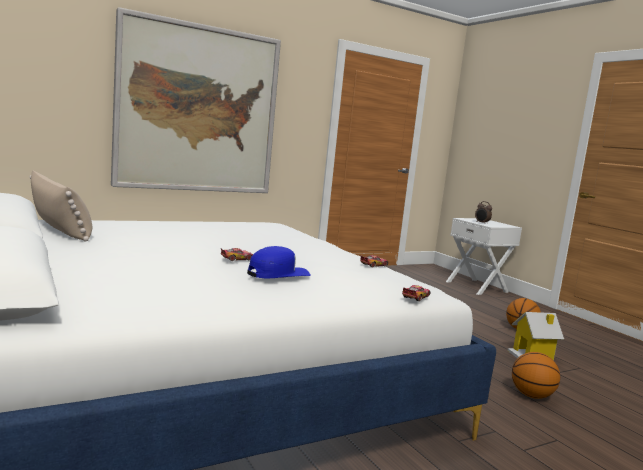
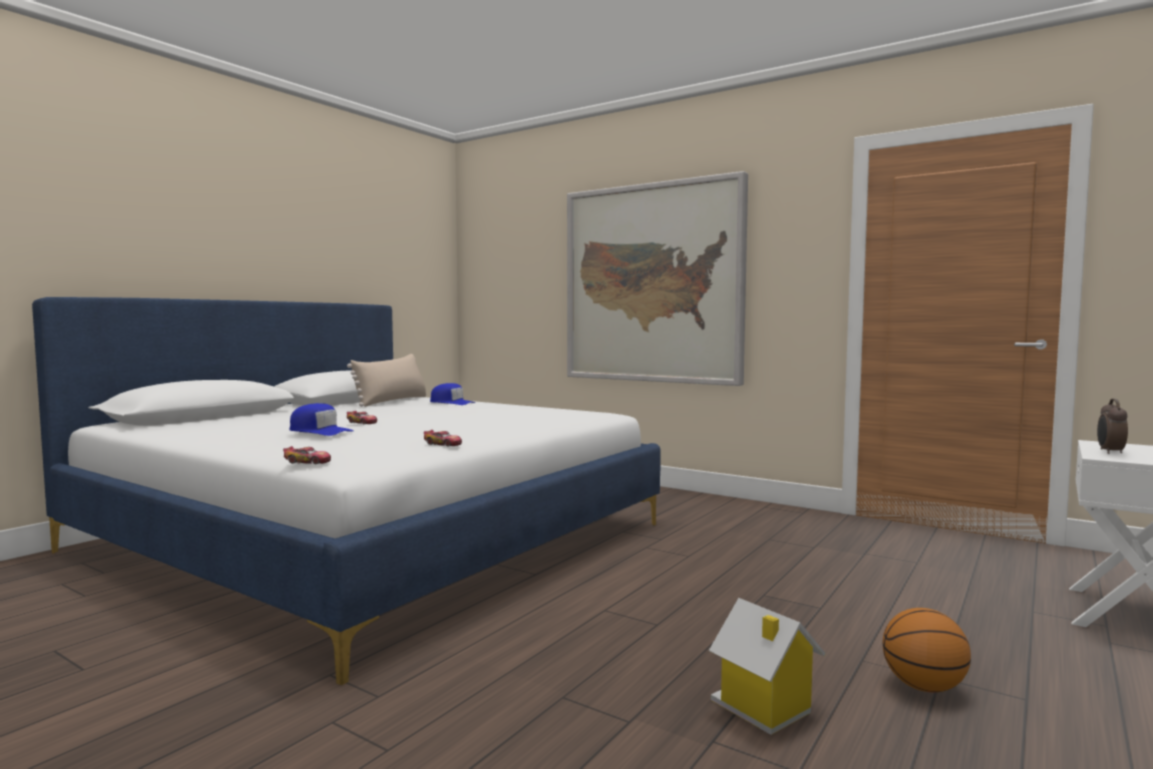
camera: 65 degrees right, 5 degrees down
basketball [512,352,560,399] -> none
none -> blue cap [430,383,476,405]

